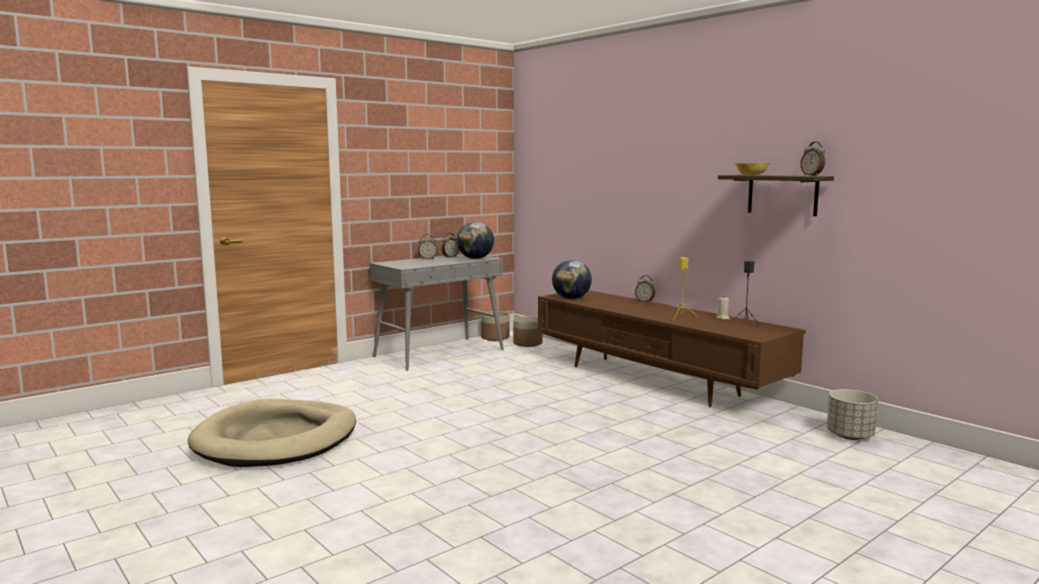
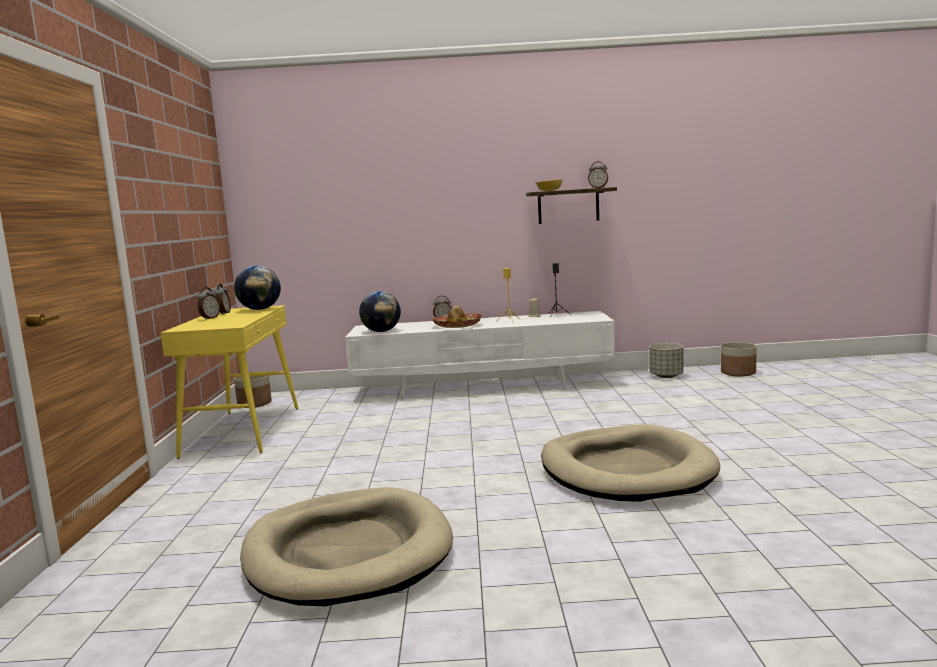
camera: 50 degrees left, 0 degrees up
grey console table [369,254,504,371] -> yellow console table [161,305,298,459]
planter [513,316,543,347] -> planter moved to [721,342,757,377]
brown tv stand [538,290,806,407] -> white tv stand [345,311,615,399]
none -> hat [432,306,482,328]
none -> beige dog bed [541,424,720,502]

